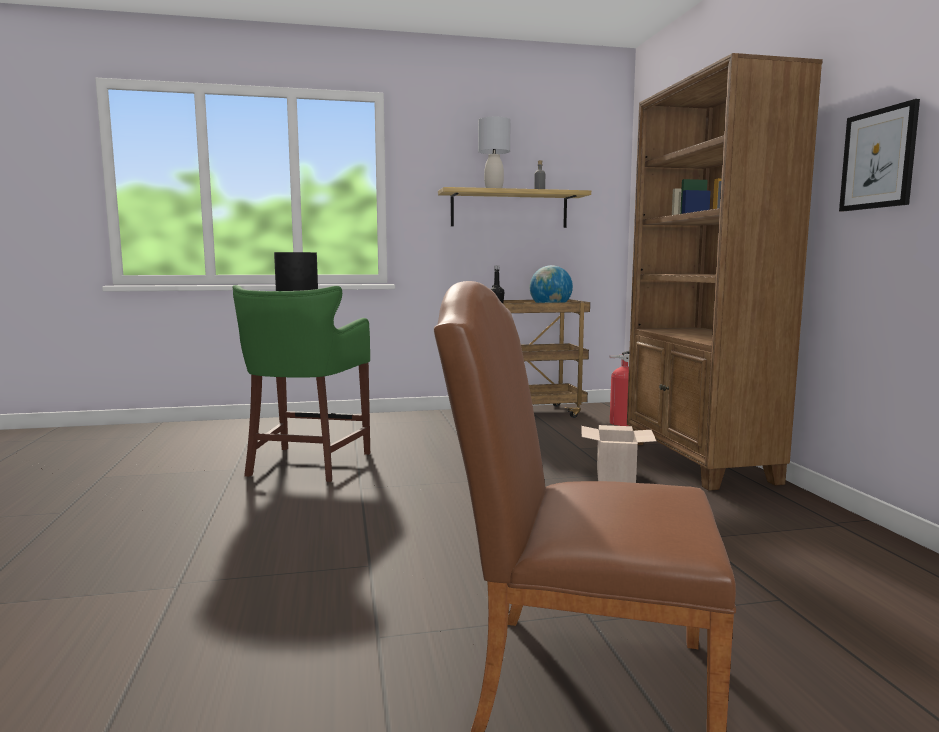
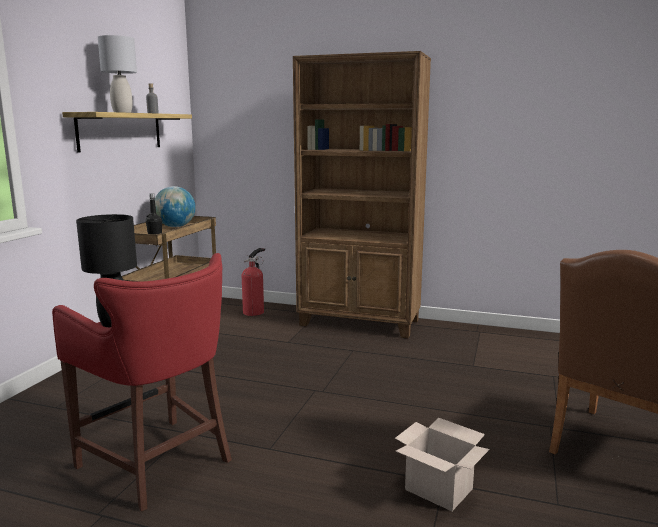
camera: 60 degrees left, 5 degrees up
green stool [233,285,370,482] -> red stool [52,253,232,512]
cardboard box [581,425,656,483] -> cardboard box moved to [395,418,490,511]
picture [839,99,920,212] -> none

